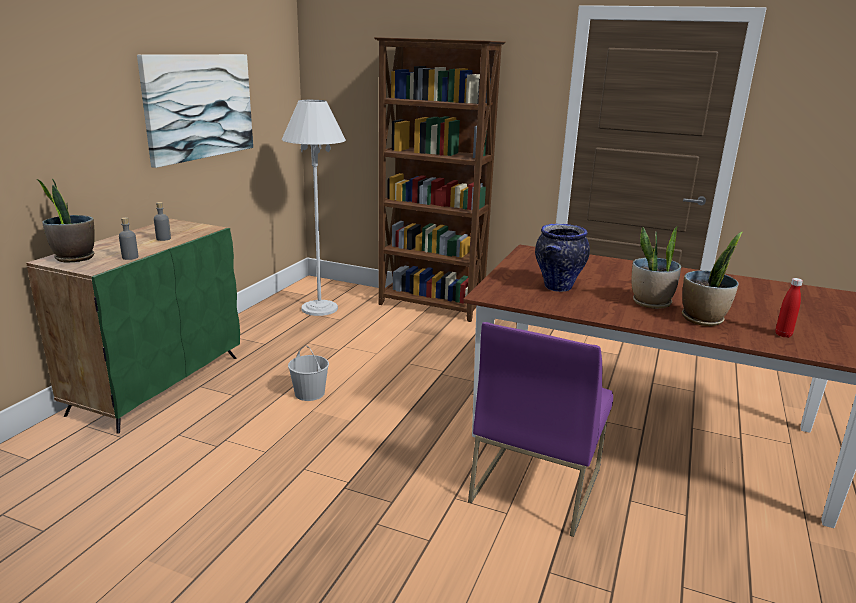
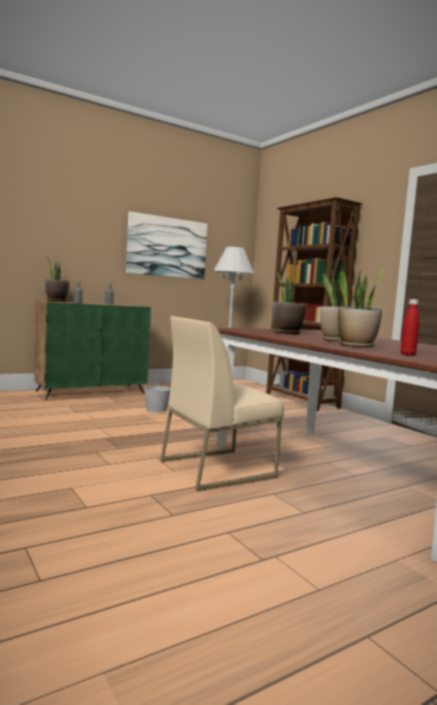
camera: 35 degrees right, 15 degrees down
purple chair [468,322,613,537] -> beige chair [160,316,284,491]
vase [535,224,590,292] -> potted plant [272,269,306,334]

